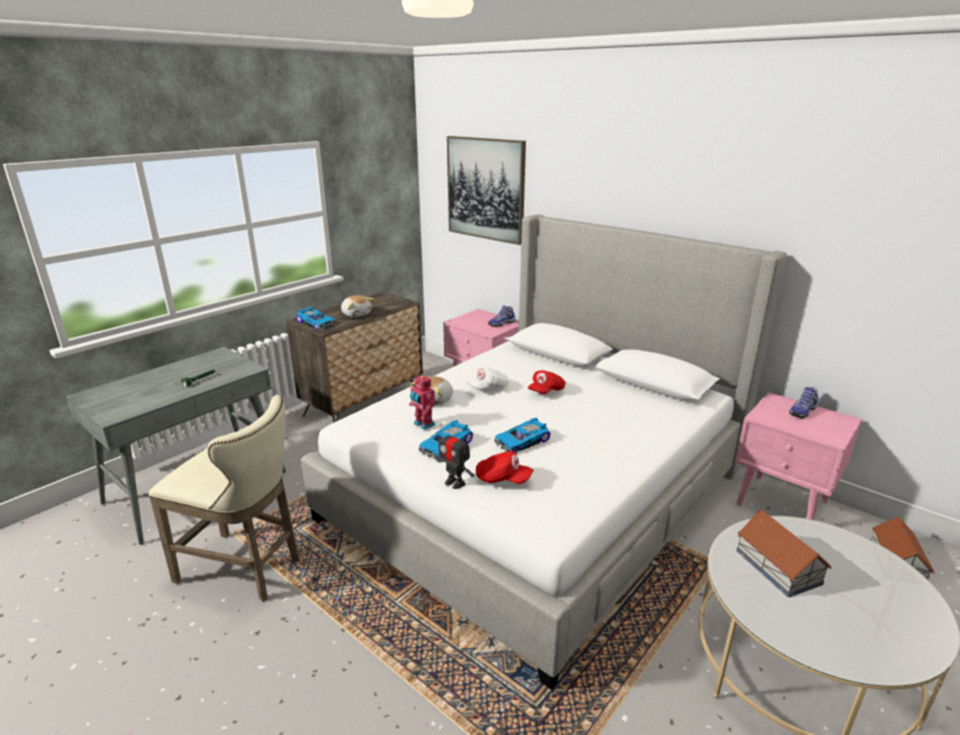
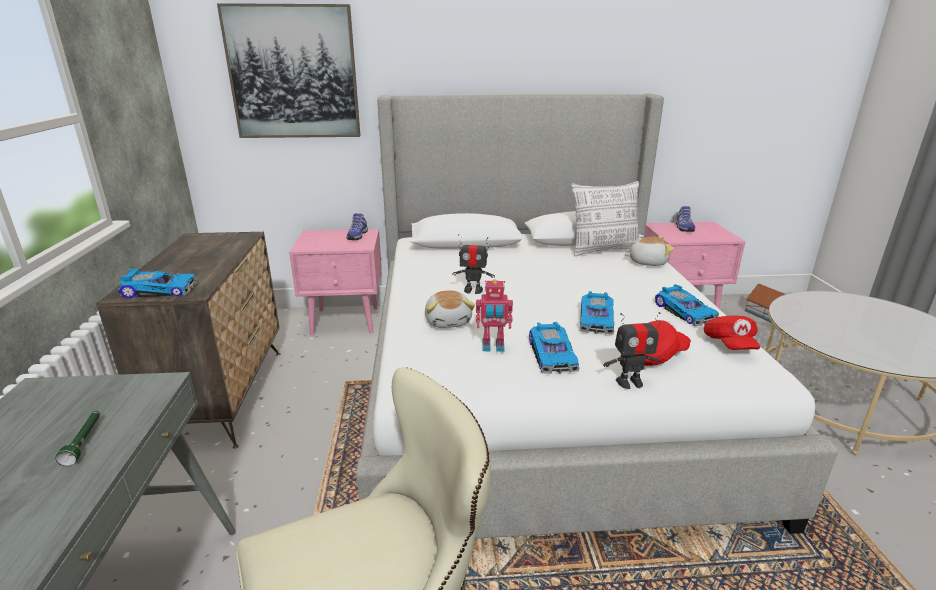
camera: 45 degrees left, 0 degrees up
plush toy [341,295,374,317] -> plush toy moved to [624,236,674,266]
white cap [467,367,509,390] -> toy robot [452,234,495,294]
red cap [528,370,566,394] -> red cap moved to [704,316,760,350]
toy house [736,510,831,598] -> none
none -> pillow [571,181,639,256]
none -> toy car [655,284,719,326]

